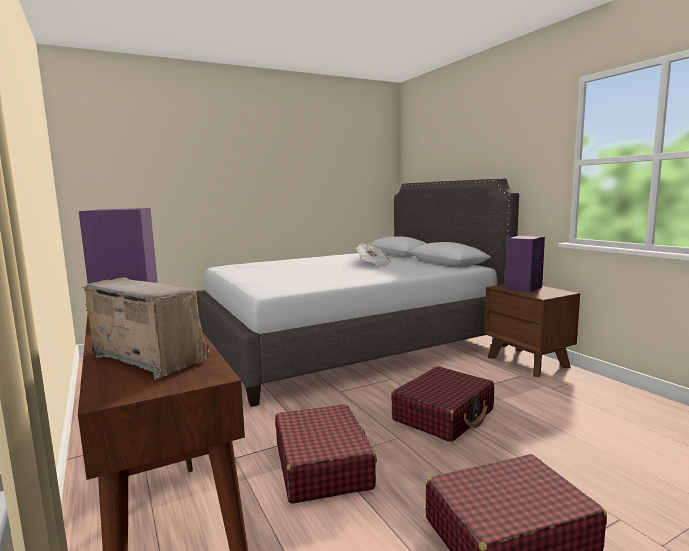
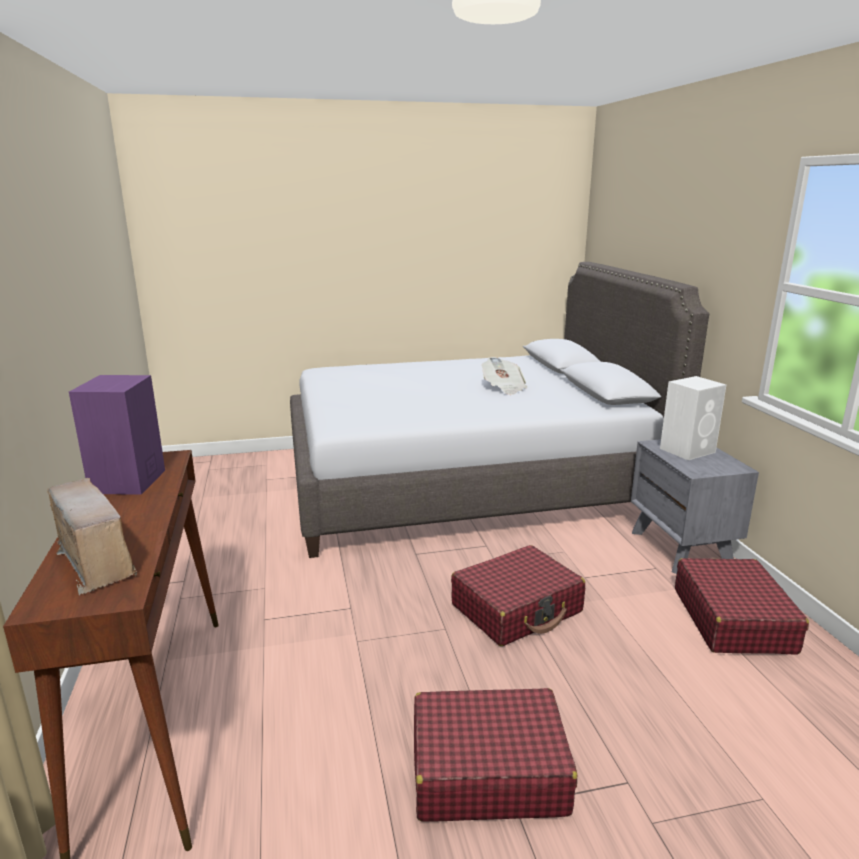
camera: 15 degrees right, 10 degrees up
red suitcase [275,404,377,504] -> red suitcase moved to [675,558,809,654]
brown nightstand [484,284,580,378] -> grey nightstand [631,439,759,574]
purple speaker [505,236,545,292] -> white speaker [660,376,726,460]

